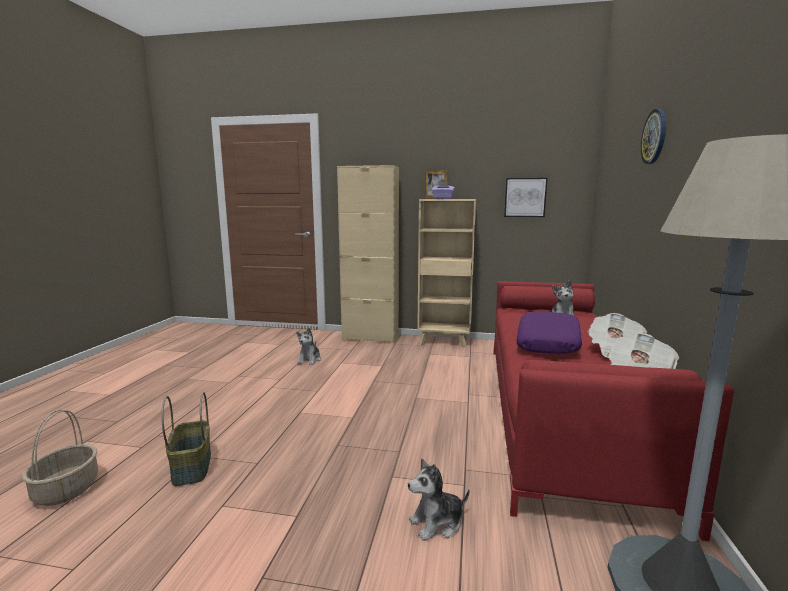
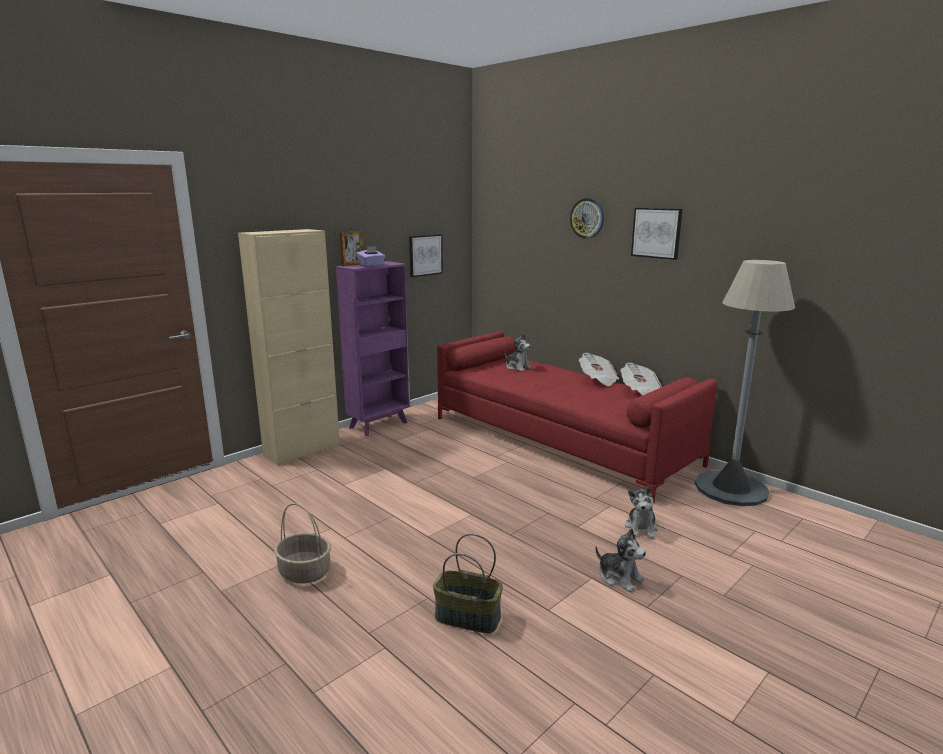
camera: 55 degrees left, 5 degrees up
basket [22,410,98,506] -> basket moved to [274,503,331,584]
plush toy [296,328,321,365] -> plush toy moved to [595,528,646,592]
beige bookcase [417,199,476,348] -> purple bookcase [336,261,411,436]
purple pillow [517,311,582,354] -> none
none -> picture [631,208,683,260]

